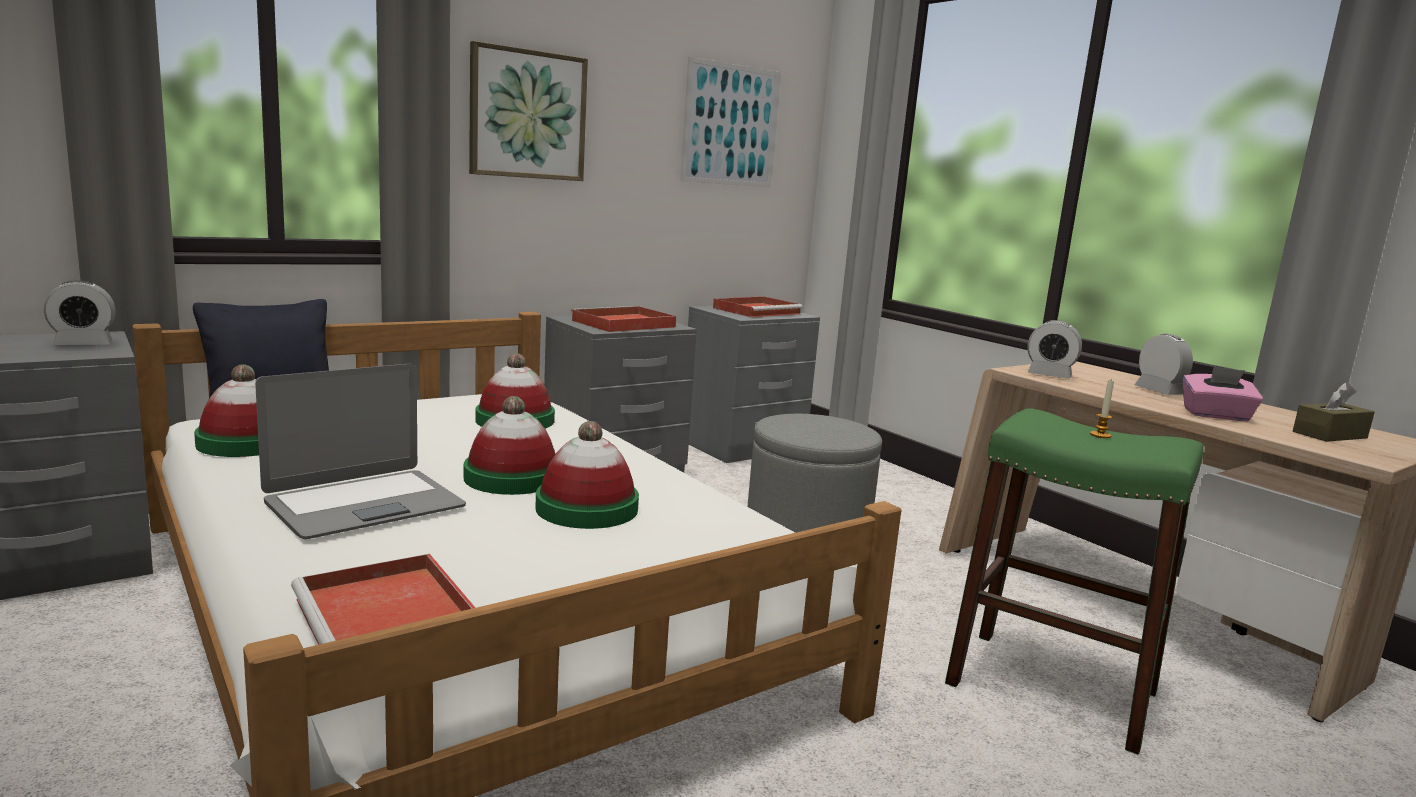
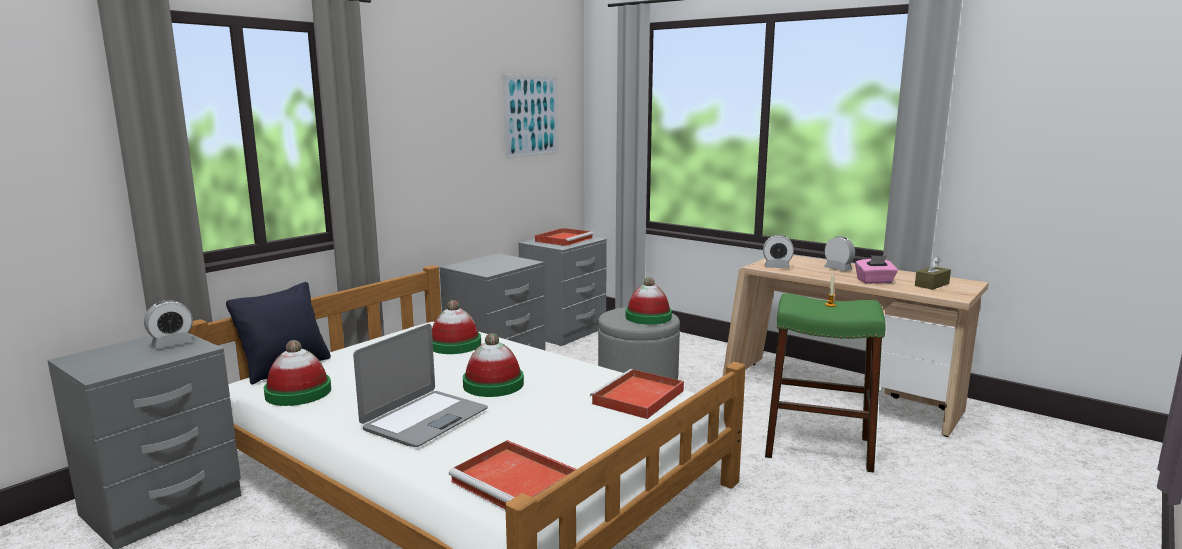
camera: 15 degrees left, 0 degrees up
picture [469,41,588,181] -> none
hat [536,421,639,529] -> hat moved to [625,277,672,325]
red tray [571,306,676,332] -> red tray moved to [590,369,684,419]

